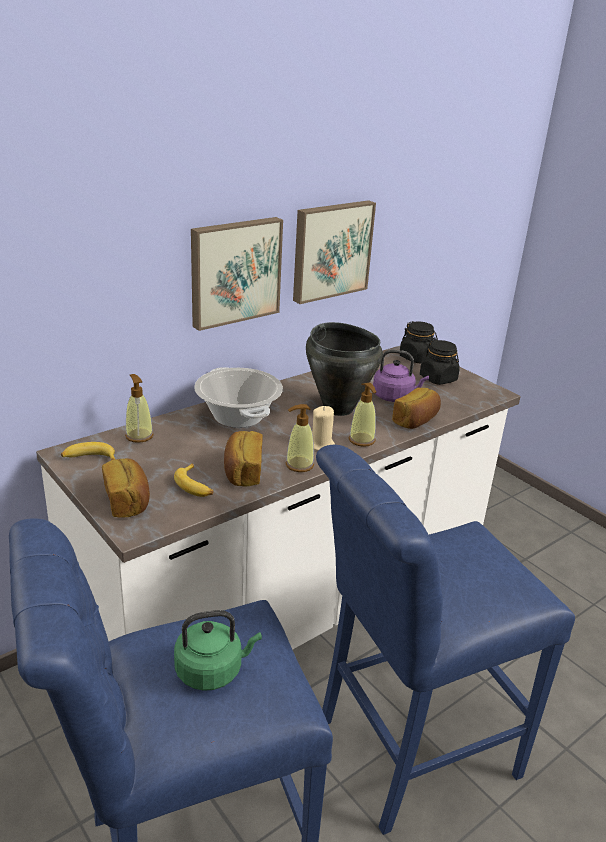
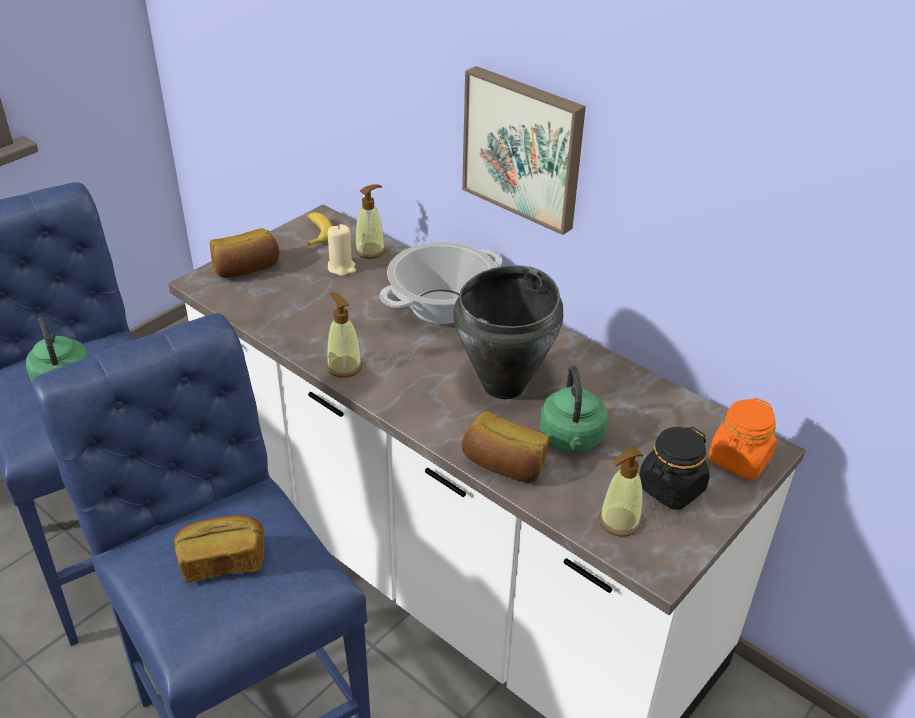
camera: 80 degrees right, 10 degrees up
banana [174,464,214,497] -> none
bread [224,431,263,486] -> bread moved to [174,515,264,583]
picture [293,200,376,304] -> none
beige candle [312,406,335,450] -> beige candle moved to [327,224,356,276]
soap dispenser [349,383,376,447] -> soap dispenser moved to [599,447,643,537]
purple kettle [373,350,429,402] -> green kettle [540,365,608,452]
black jar [400,321,438,363] -> orange jar [708,398,777,480]

